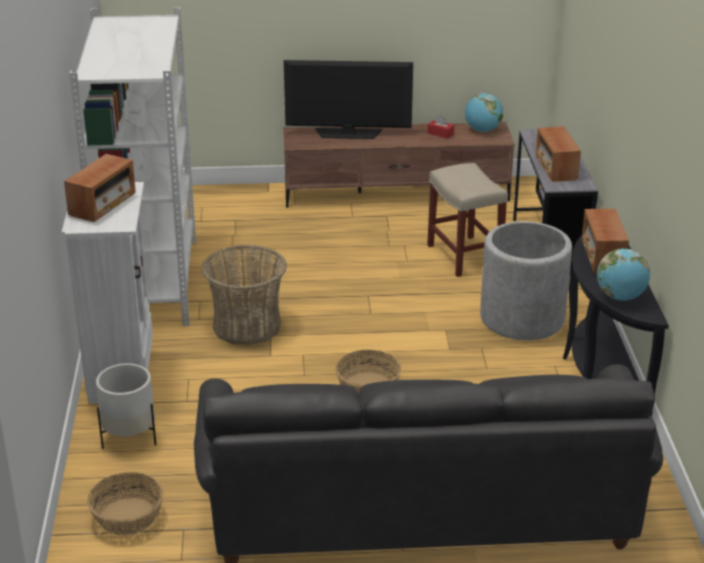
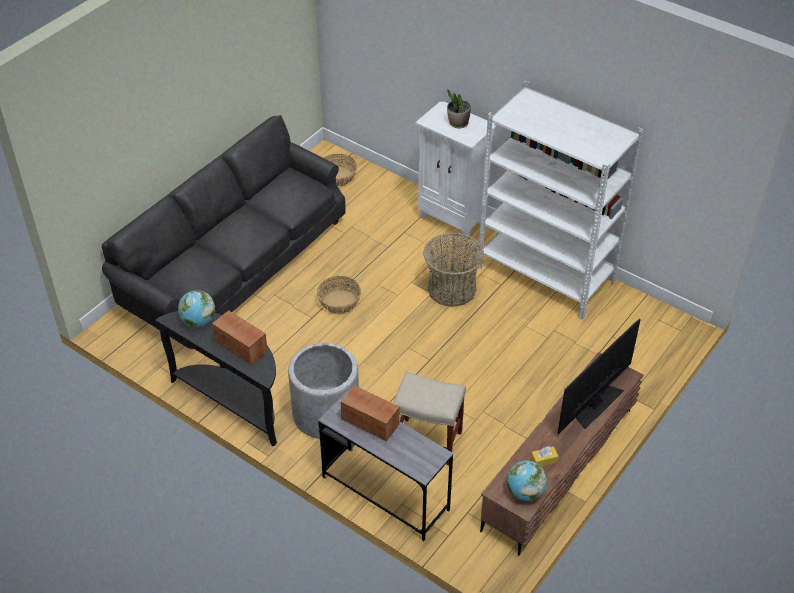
camera: 130 degrees right, 15 degrees up
radio [64,154,136,222] -> potted plant [447,89,471,128]
white planter [96,363,156,449] -> none
red tissue box [428,115,454,139] -> yellow tissue box [531,446,559,466]

